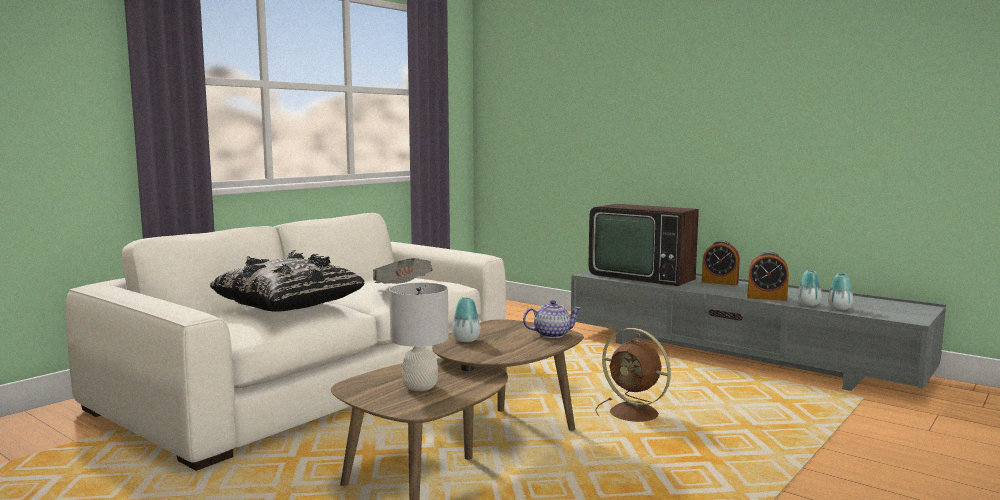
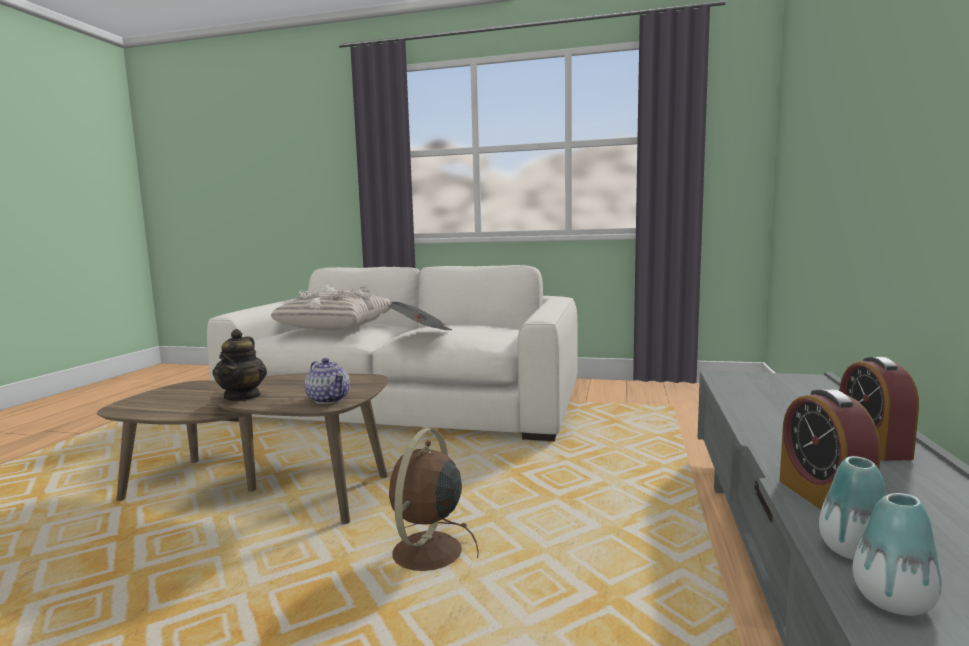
camera: 65 degrees right, 0 degrees up
black pillow [210,251,365,312] -> beige pillow [271,285,392,330]
grey table lamp [389,283,449,391] -> none
vase [452,297,481,342] -> none
television [588,204,699,286] -> none
none -> teapot [213,329,267,401]

